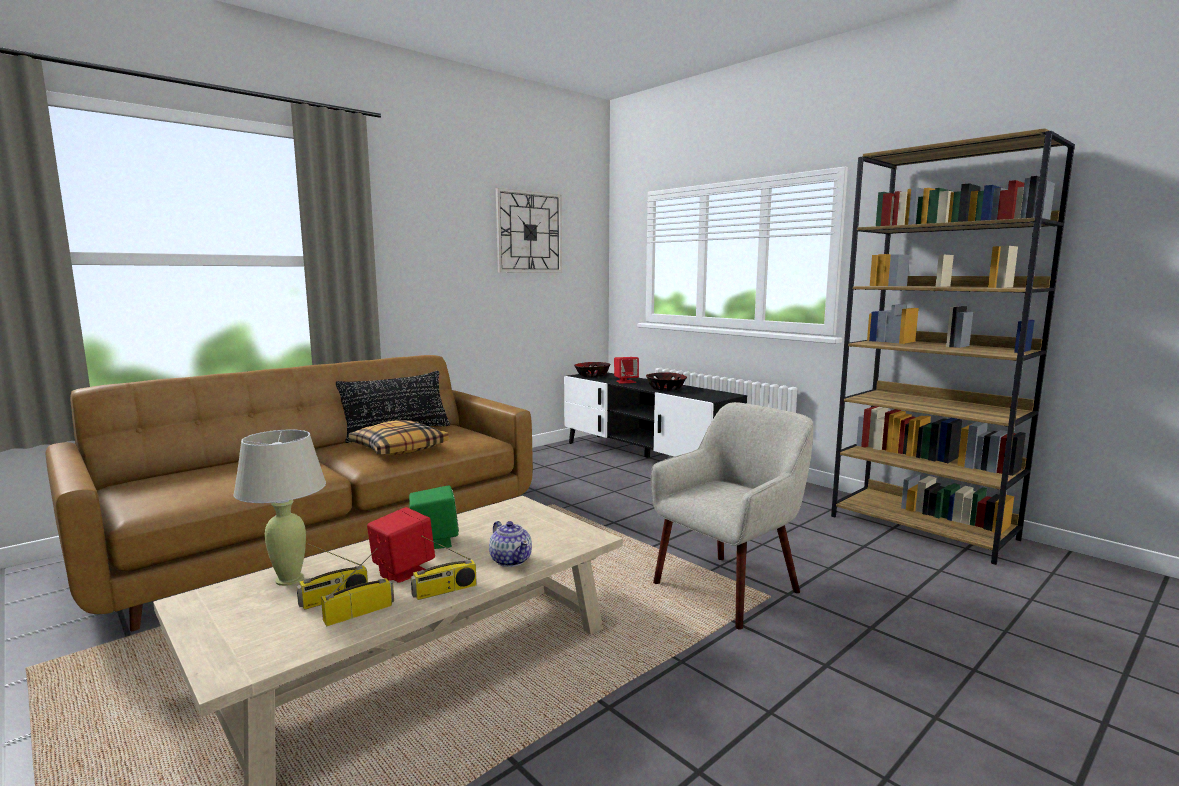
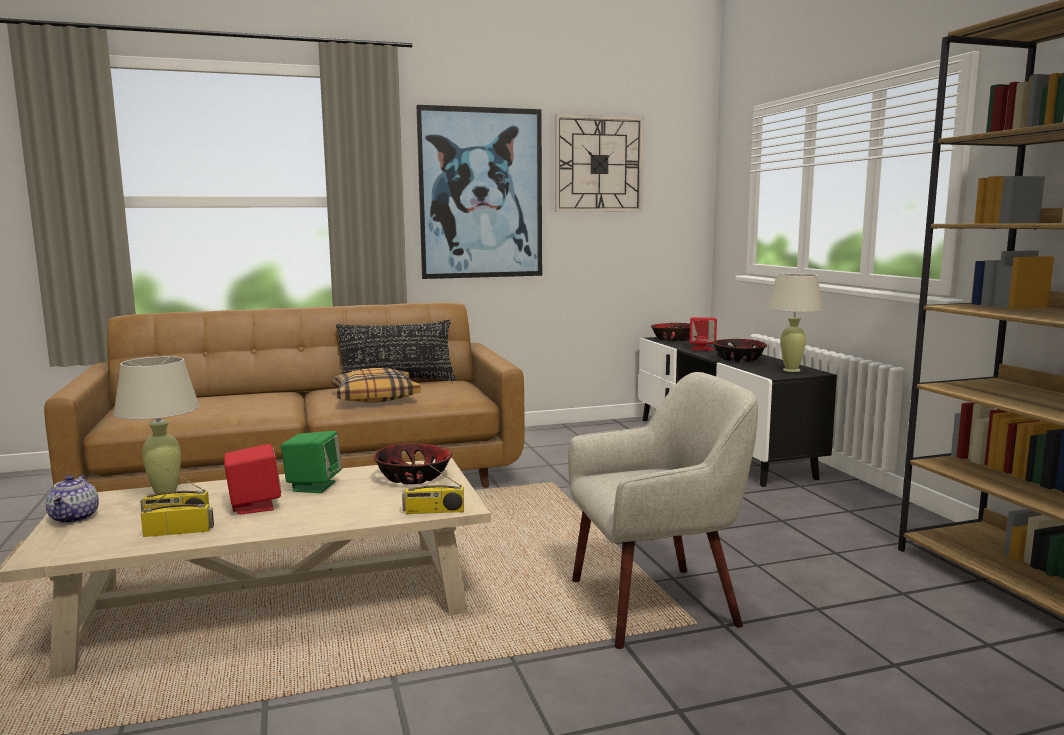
camera: 25 degrees right, 0 degrees up
radio [411,536,477,600] -> radio moved to [402,455,464,514]
teapot [489,521,532,567] -> teapot moved to [45,475,99,524]
none -> bowl [373,443,452,484]
none -> picture [416,105,542,279]
none -> beige table lamp [767,274,823,372]

